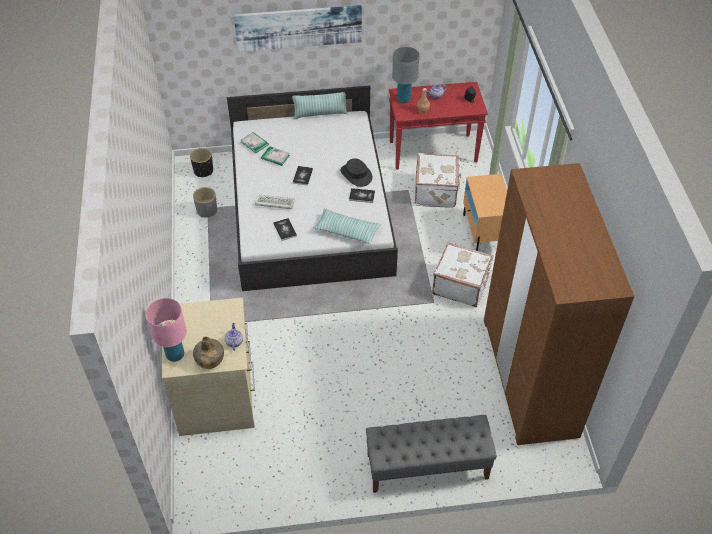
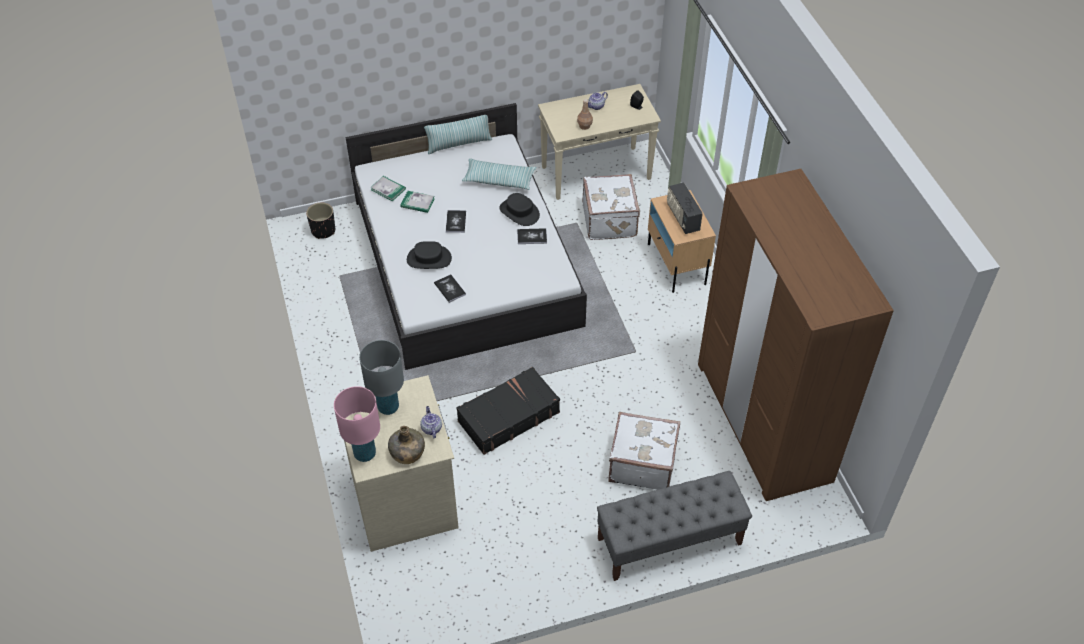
camera: 10 degrees left, 0 degrees up
grey planter [193,187,217,218] -> none
picture [234,5,362,52] -> none
keyboard [255,195,295,209] -> black hat [407,241,452,269]
pillow [313,208,382,245] -> pillow moved to [462,158,536,190]
red console table [389,82,488,170] -> beige console table [538,84,661,200]
grey table lamp [392,47,419,103] -> grey table lamp moved to [359,340,404,415]
white suitcase [432,242,493,307] -> white suitcase moved to [608,412,680,490]
none -> black suitcase [457,367,560,455]
none -> radio [667,183,703,234]

